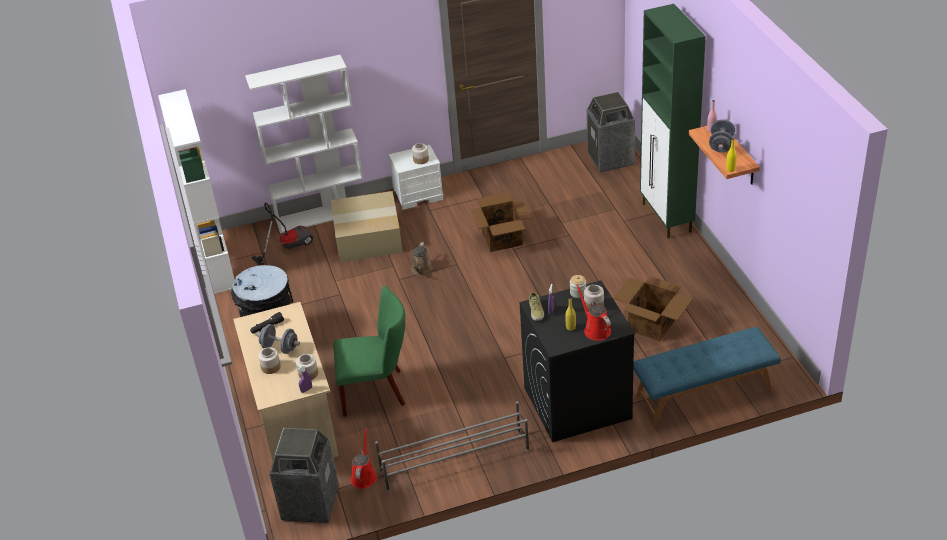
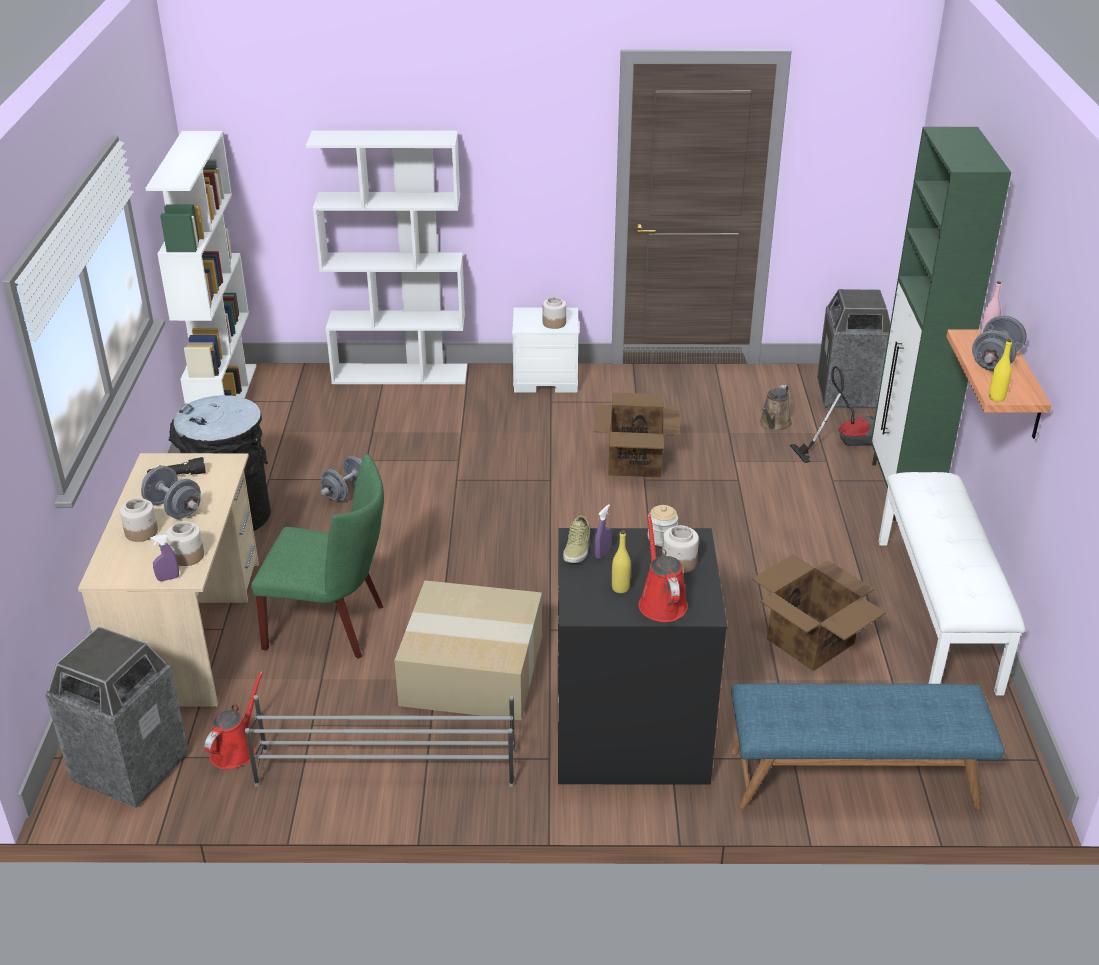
camera: 15 degrees right, 5 degrees down
vacuum cleaner [251,203,313,266] -> vacuum cleaner moved to [790,366,875,463]
cardboard box [331,191,403,262] -> cardboard box moved to [394,580,542,720]
brown watering can [411,242,433,276] -> brown watering can moved to [759,384,792,431]
none -> grey dumbbell [320,456,362,501]
none -> white bench [878,472,1025,696]

